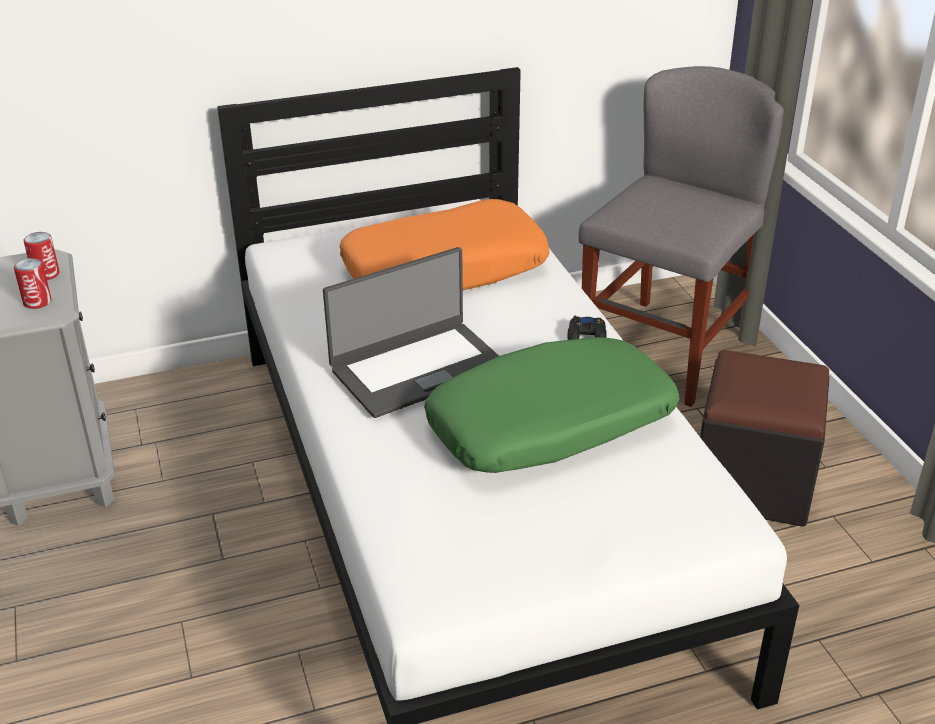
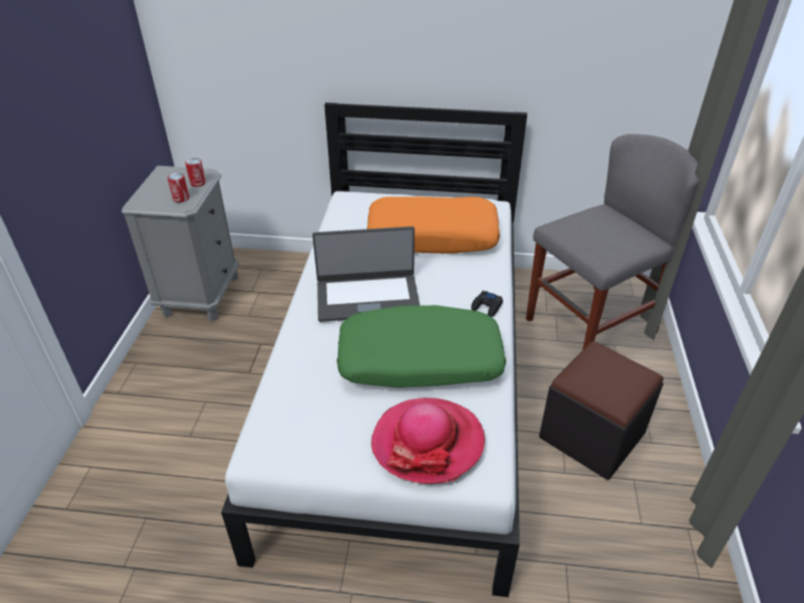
camera: 25 degrees right, 5 degrees up
none -> hat [371,398,485,484]

